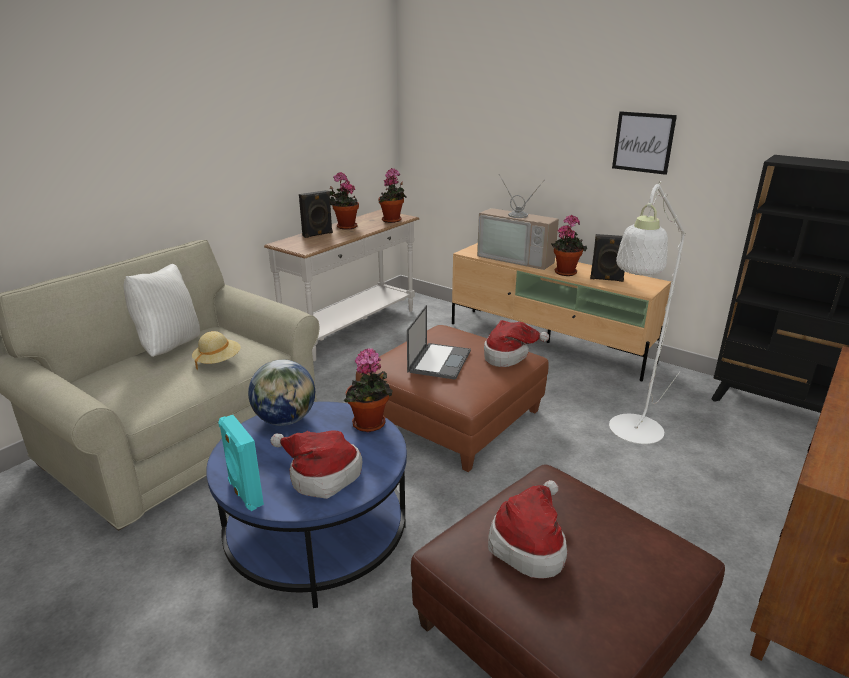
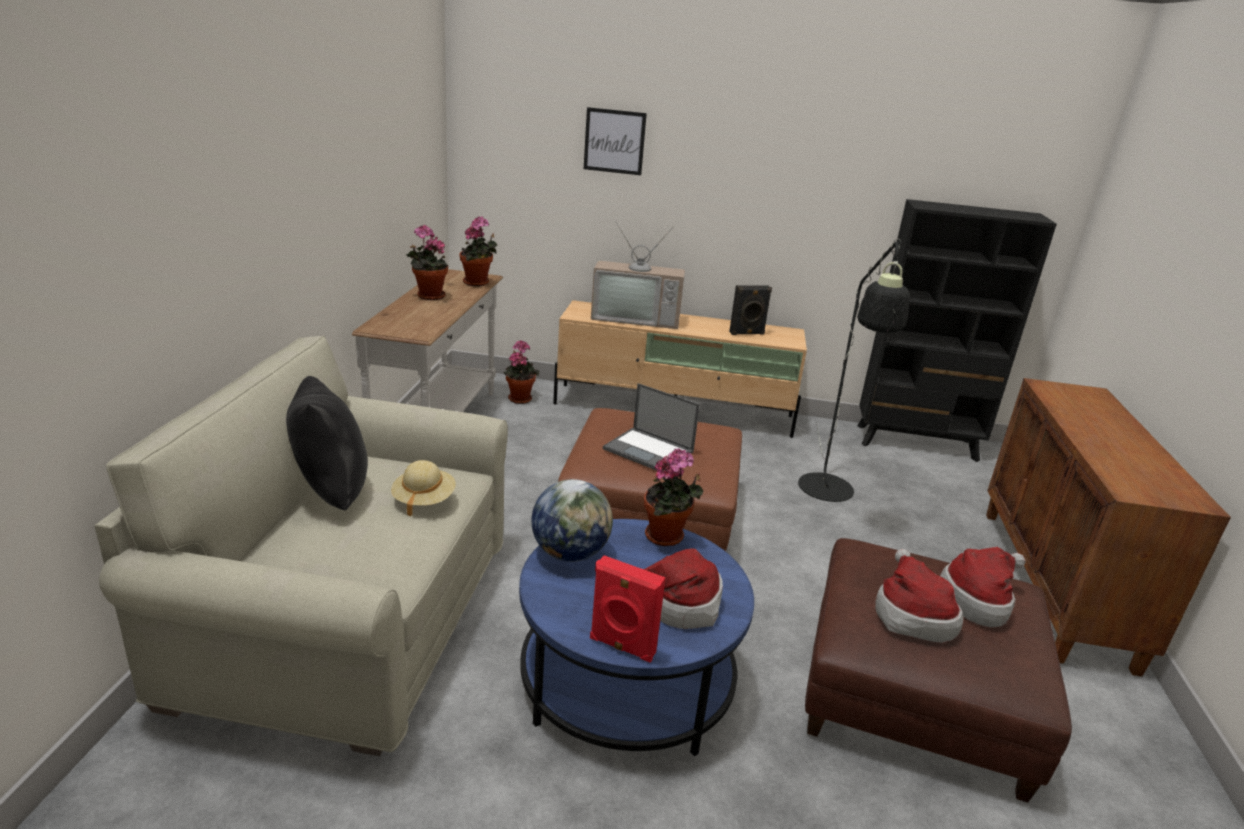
camera: 30 degrees left, 0 degrees up
white pillow [124,264,200,357] -> black pillow [286,376,368,511]
turquoise speaker [218,415,264,511] -> red speaker [590,555,666,663]
black speaker [299,190,333,238] -> none
laptop [407,305,471,380] -> laptop turned 135 degrees clockwise [603,383,700,471]
hat [484,320,549,367] -> hat moved to [940,547,1026,627]
potted plant [551,215,587,276] -> potted plant moved to [503,340,539,404]
white floor lamp [609,181,686,444] -> black floor lamp [798,239,910,502]
picture [612,111,677,175] -> picture moved to [584,107,647,175]

